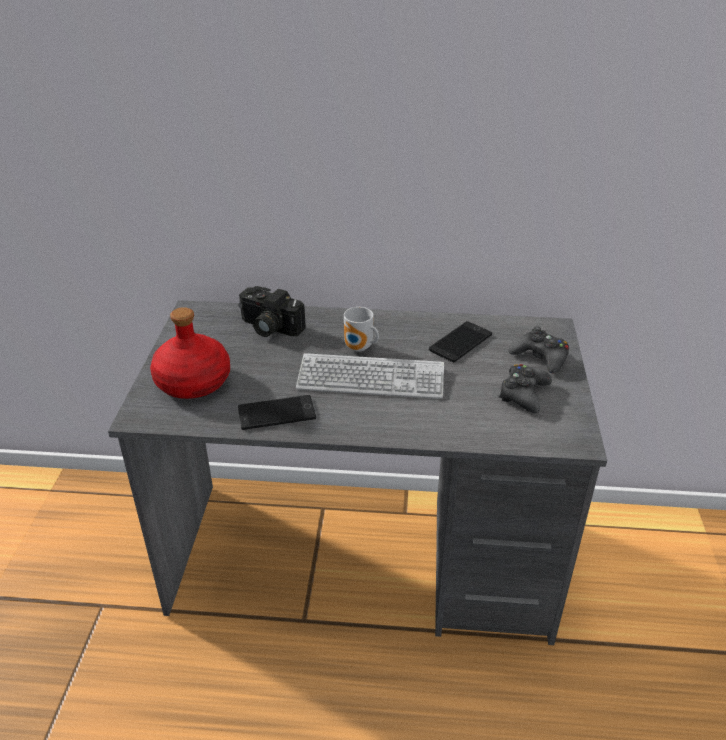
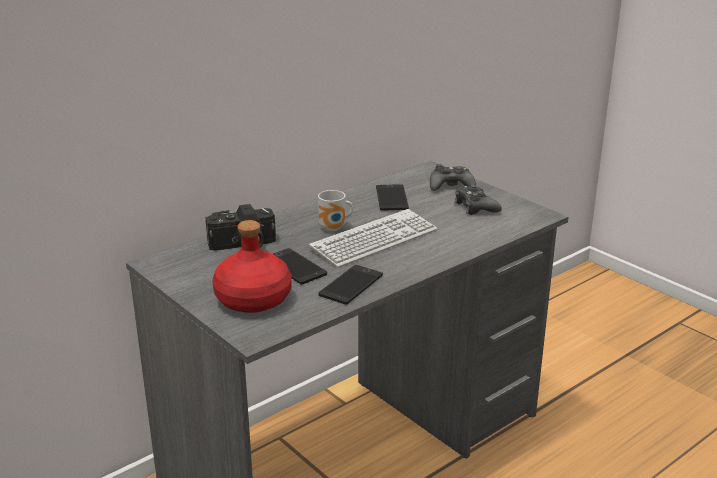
camera: 45 degrees left, 10 degrees down
none -> phone [273,248,327,284]

